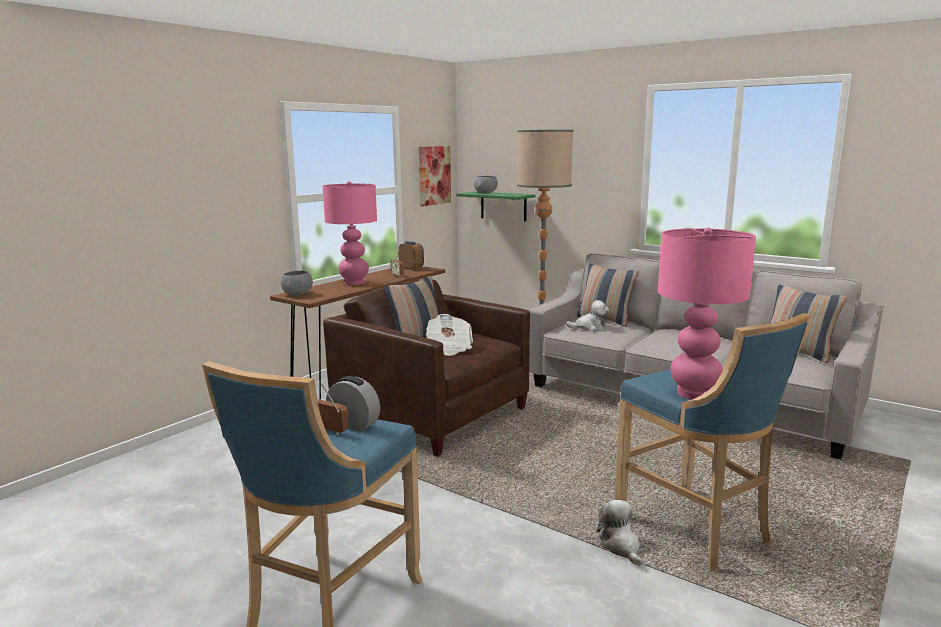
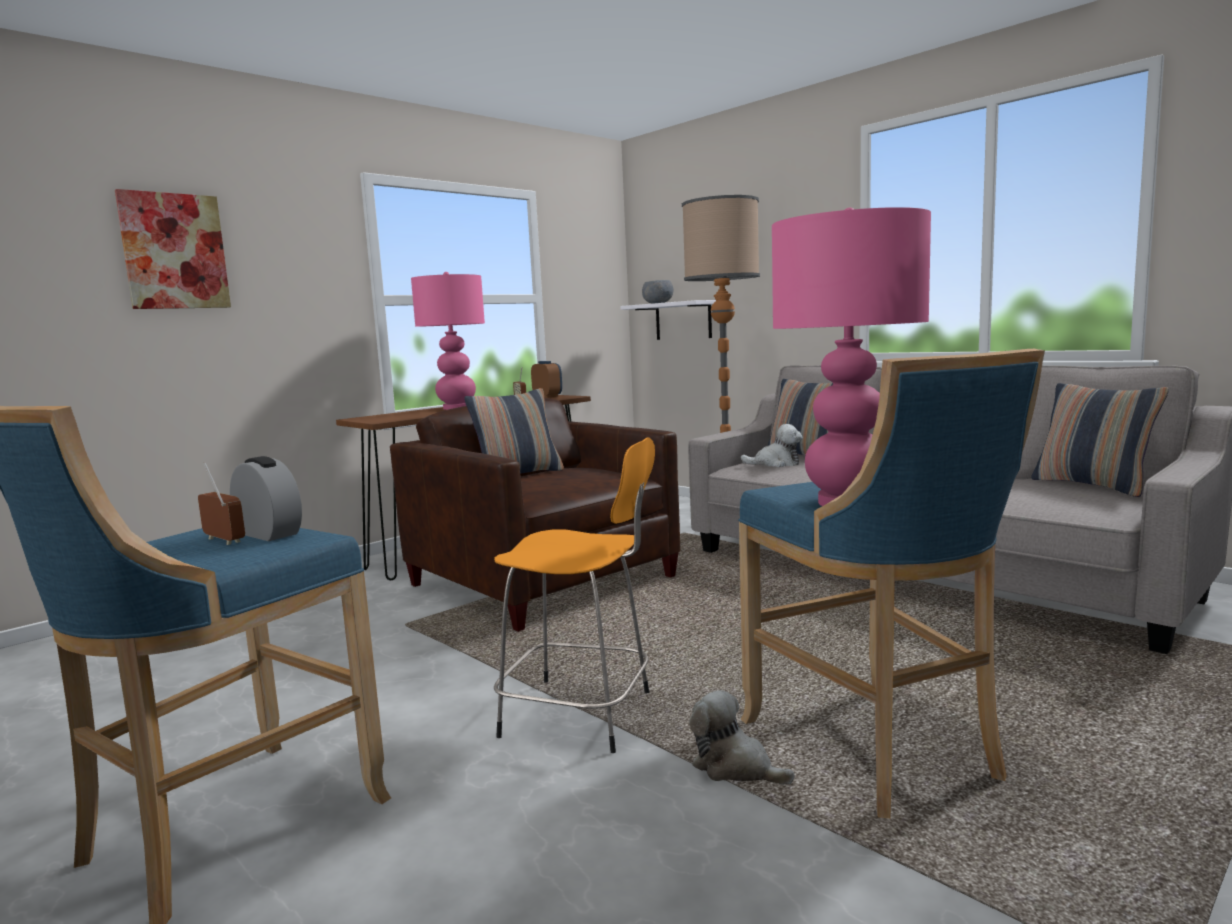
camera: 10 degrees right, 5 degrees down
grey bowl [281,271,313,295] -> none
picture [419,146,451,206] -> picture moved to [115,189,231,309]
newspaper [426,314,473,356] -> none
green shelf [456,192,535,222] -> white shelf [620,300,716,340]
plush toy [597,500,642,566] -> plush toy turned 45 degrees counterclockwise [689,690,795,785]
none -> orange stool [494,437,655,753]

